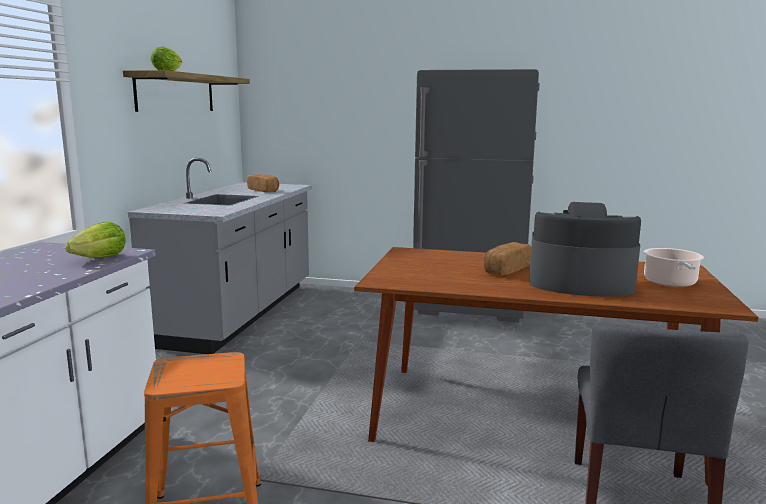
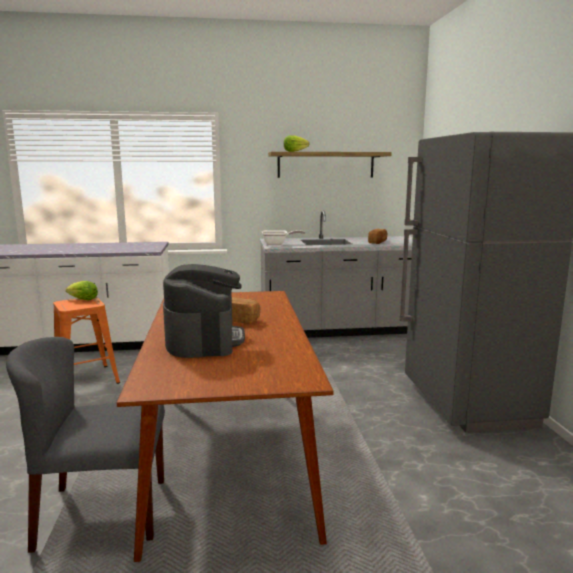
camera: 70 degrees right, 0 degrees up
lettuce [65,222,126,258] -> lettuce moved to [66,281,98,300]
cooking pot [644,248,704,287] -> none
none -> frying pan [262,230,305,245]

